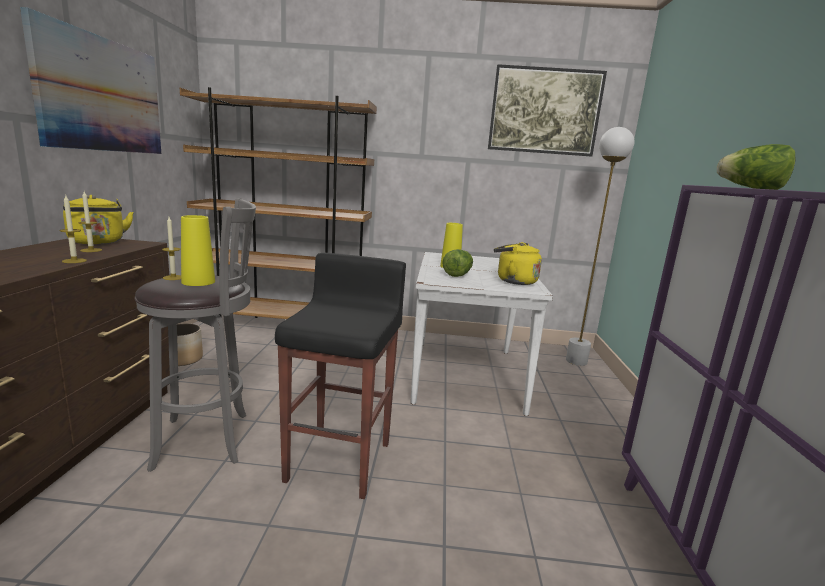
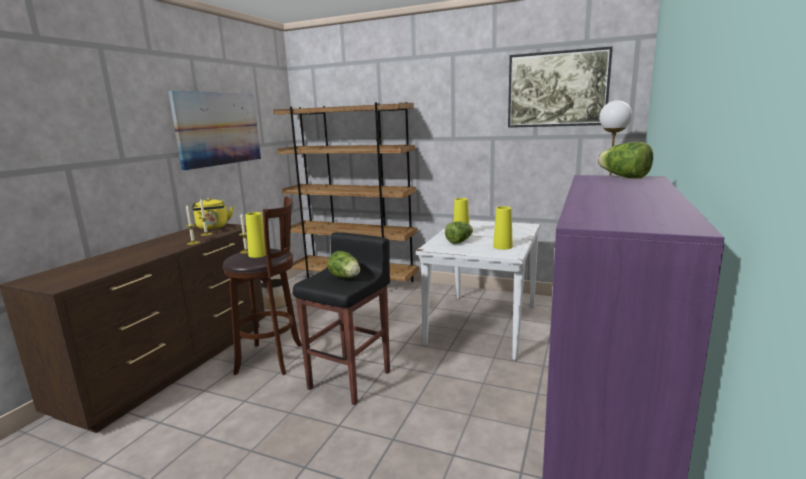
camera: 20 degrees right, 0 degrees up
grey stool [134,198,256,472] -> brown stool [223,197,302,375]
yellow kettle [494,242,542,285] -> yellow vase [493,206,513,250]
none -> lettuce [328,251,360,278]

